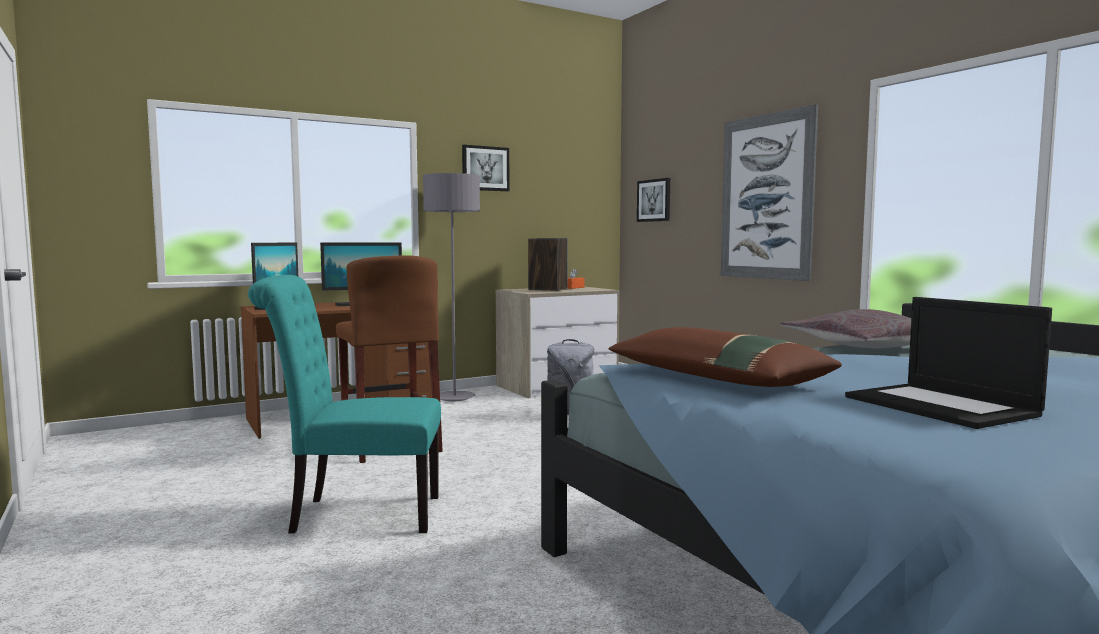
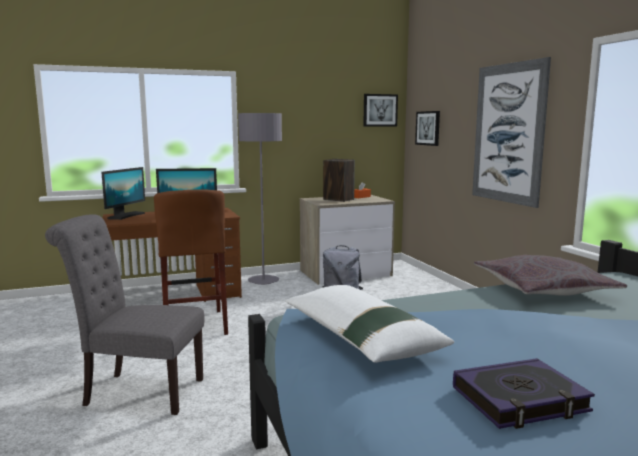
camera: 10 degrees right, 5 degrees up
turquoise chair [248,275,441,534] -> grey chair [45,214,205,415]
picture [462,145,510,191] -> picture moved to [363,94,398,127]
brown pillow [609,327,842,387] -> white pillow [285,285,454,363]
laptop [845,297,1052,429] -> book [453,358,595,429]

